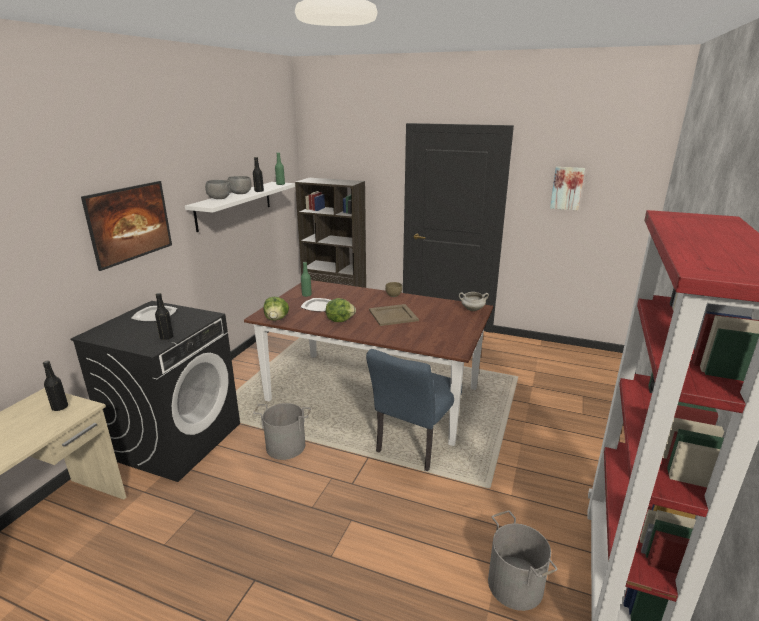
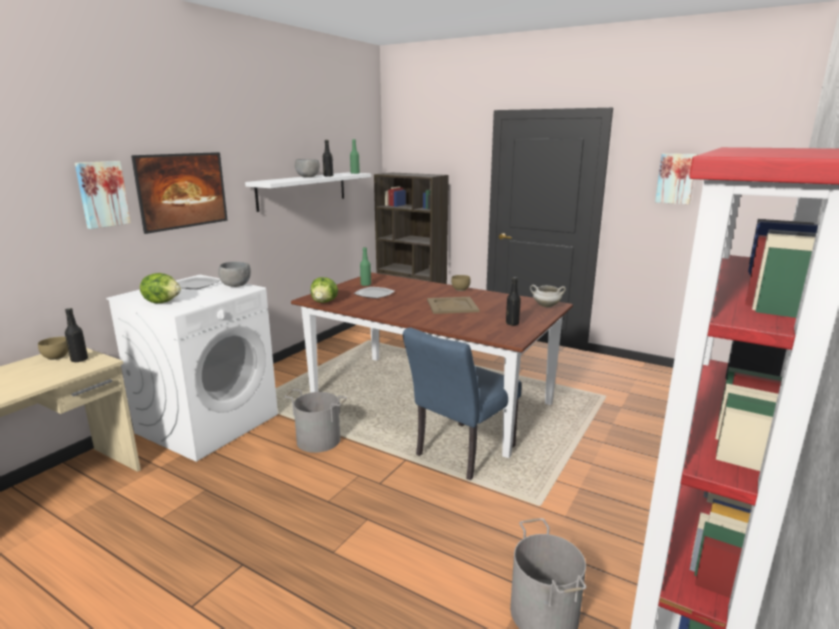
camera: 10 degrees right, 5 degrees down
black washing machine [71,301,240,482] -> white washing machine [106,275,278,462]
black bottle [155,293,174,340] -> black bottle moved to [506,277,521,326]
grey bowl [205,180,231,199] -> grey bowl moved to [218,262,251,287]
lettuce [326,298,356,322] -> lettuce moved to [140,273,181,303]
none -> brown bowl [38,337,68,360]
none -> picture [75,161,131,229]

